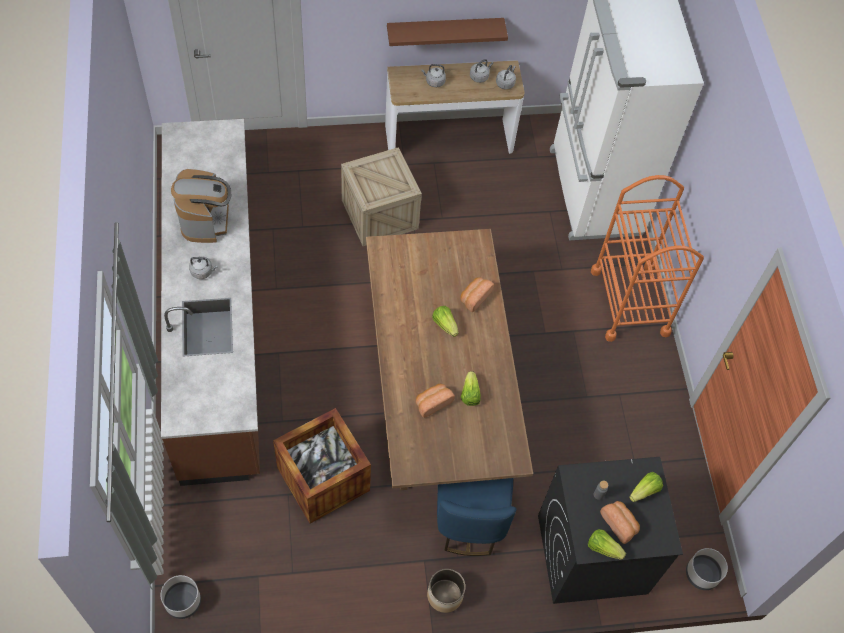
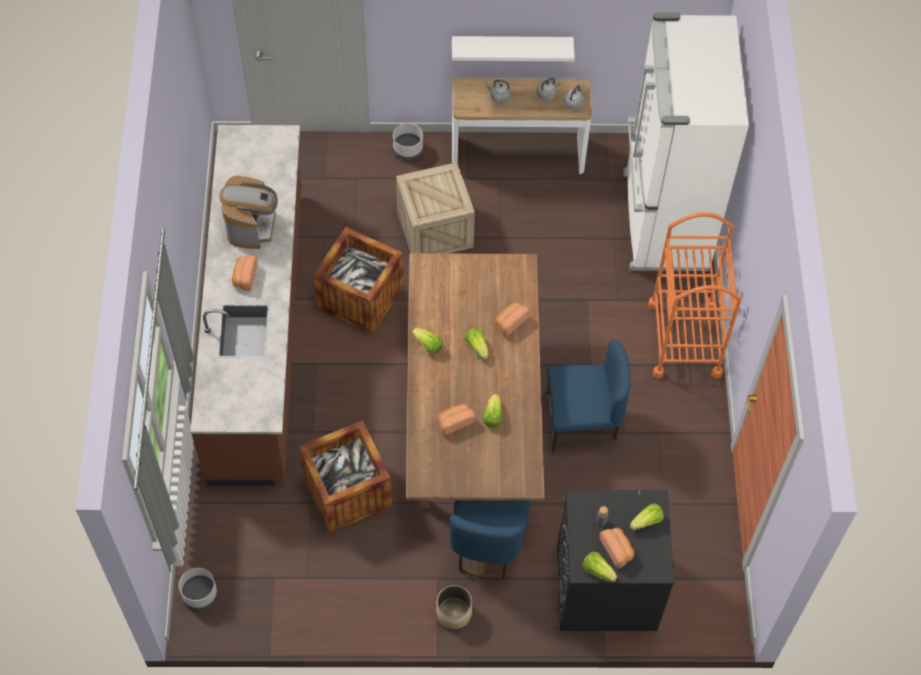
camera: 10 degrees right, 0 degrees up
grey kettle [189,256,218,279] -> bread [232,255,257,291]
brown shelf [387,18,508,46] -> white shelf [452,36,575,61]
grey planter [686,548,728,590] -> grey planter moved to [393,123,423,160]
none -> crate [313,227,403,335]
none -> lettuce [412,328,443,354]
none -> blue chair [546,340,631,452]

